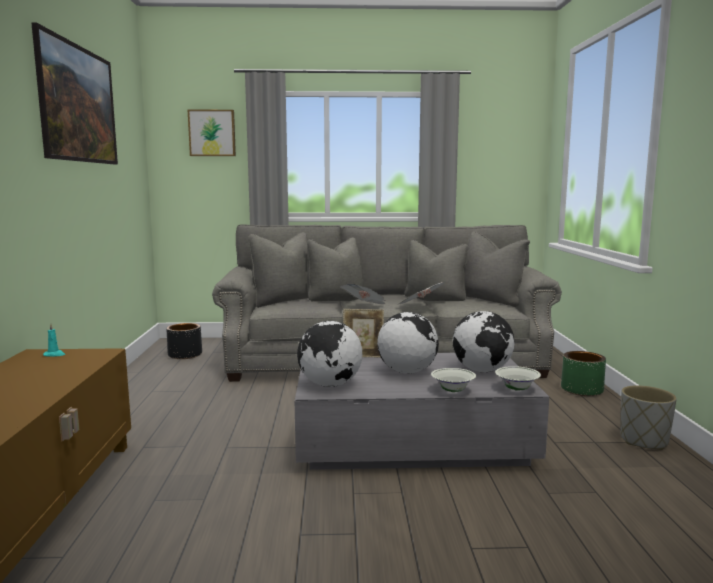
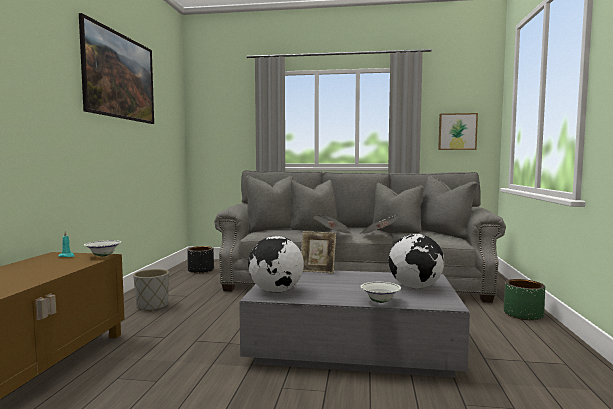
camera: 10 degrees right, 5 degrees down
picture [188,109,236,156] -> picture moved to [438,113,478,150]
globe [377,312,439,374] -> none
white bowl [495,366,541,391] -> white bowl moved to [84,240,121,257]
grey planter [621,385,677,450] -> grey planter moved to [133,269,169,311]

